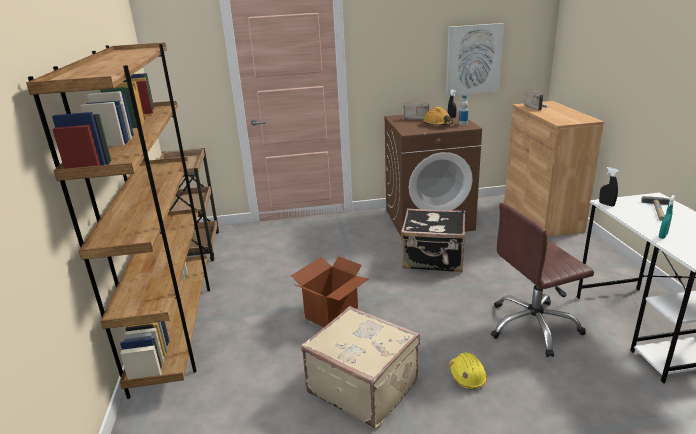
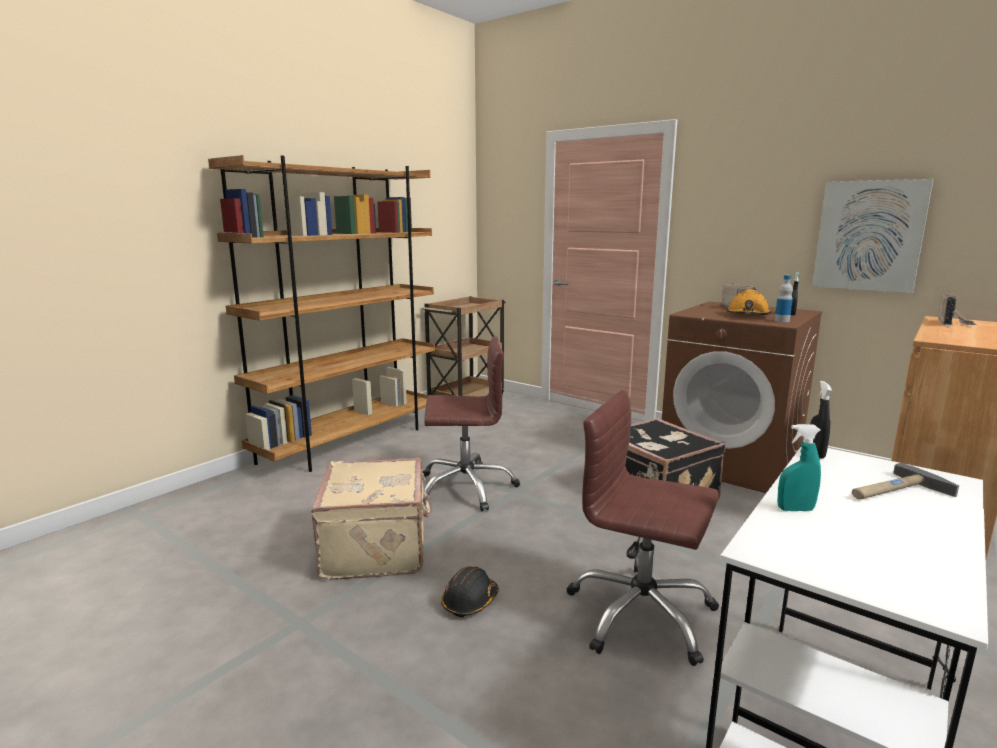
camera: 45 degrees right, 10 degrees down
cardboard box [291,256,368,327] -> brown office chair [423,336,520,511]
yellow hard hat [449,352,487,389] -> black hard hat [441,566,499,617]

